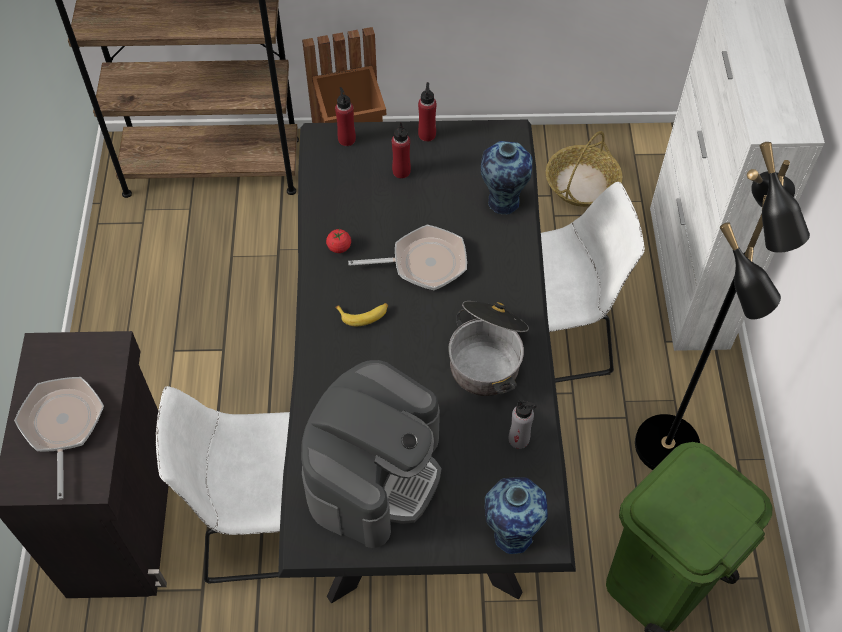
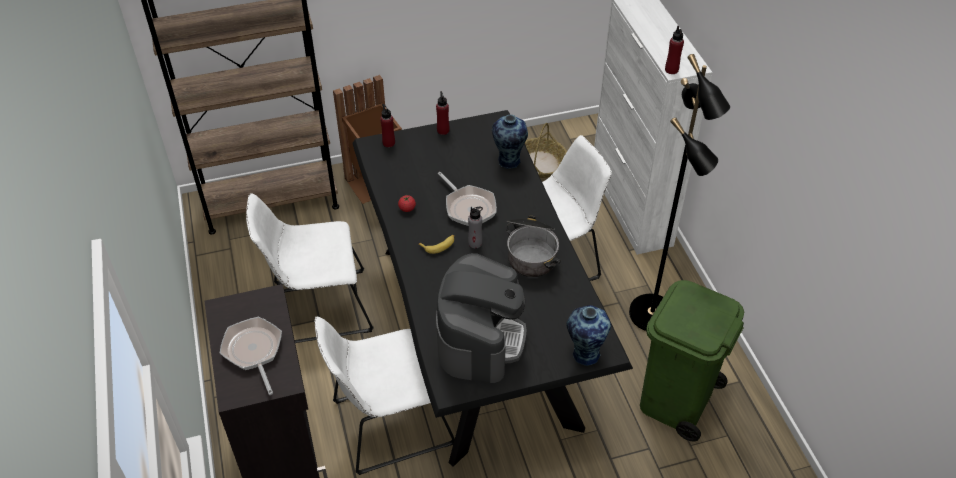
camera: 15 degrees left, 10 degrees down
frying pan [348,225,467,290] -> frying pan turned 75 degrees clockwise [438,172,497,226]
red bottle [392,122,411,179] -> red bottle moved to [665,26,684,74]
grey bottle [509,400,537,449] -> grey bottle moved to [468,207,483,248]
none -> white chair [246,193,374,343]

